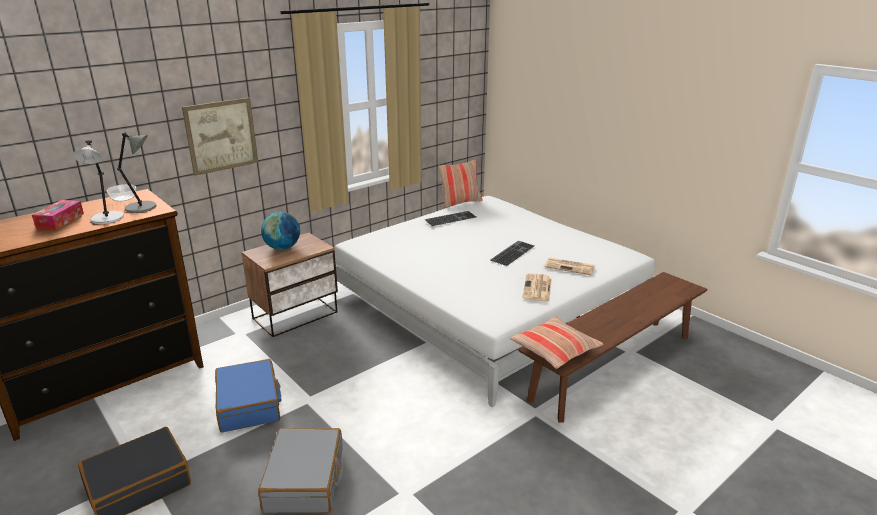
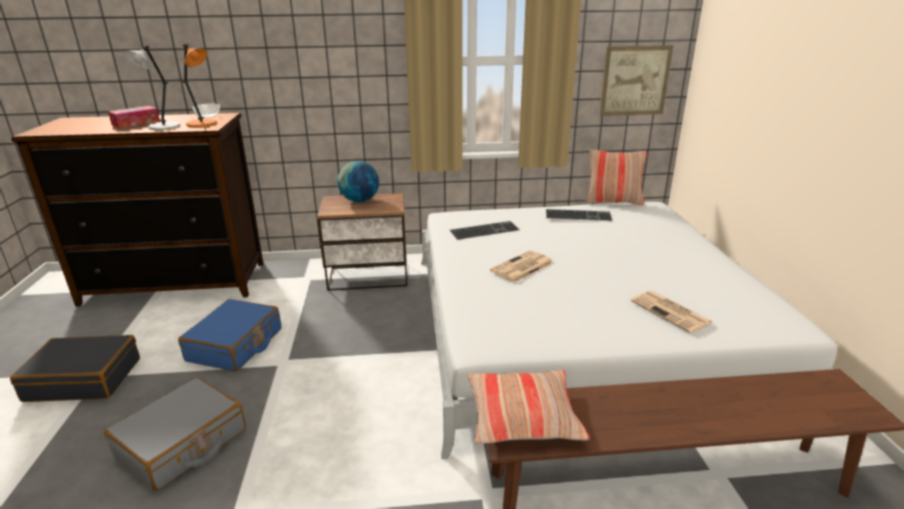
camera: 35 degrees right, 0 degrees up
grey table lamp [117,132,156,213] -> orange table lamp [183,44,217,127]
picture [182,97,258,176] -> picture moved to [599,45,673,116]
keyboard [490,241,534,266] -> keyboard moved to [450,221,519,240]
newspaper [522,273,552,301] -> newspaper moved to [490,250,554,283]

